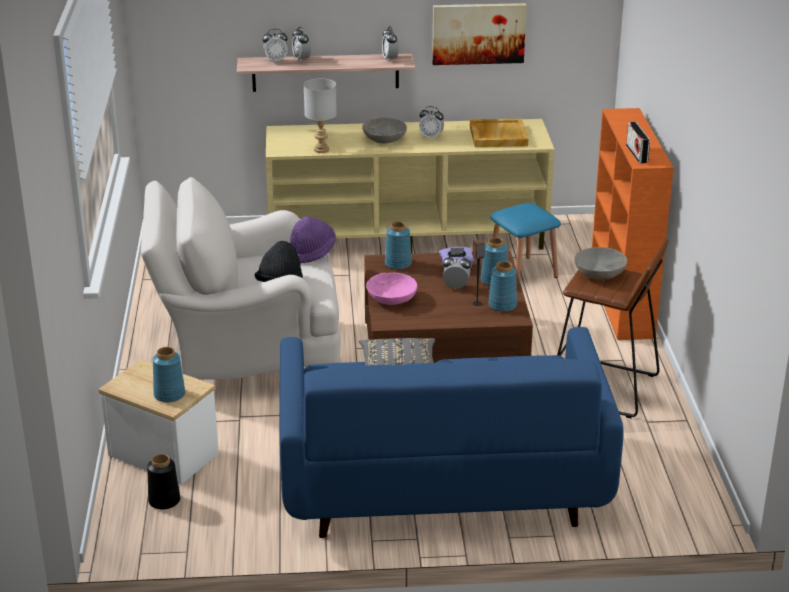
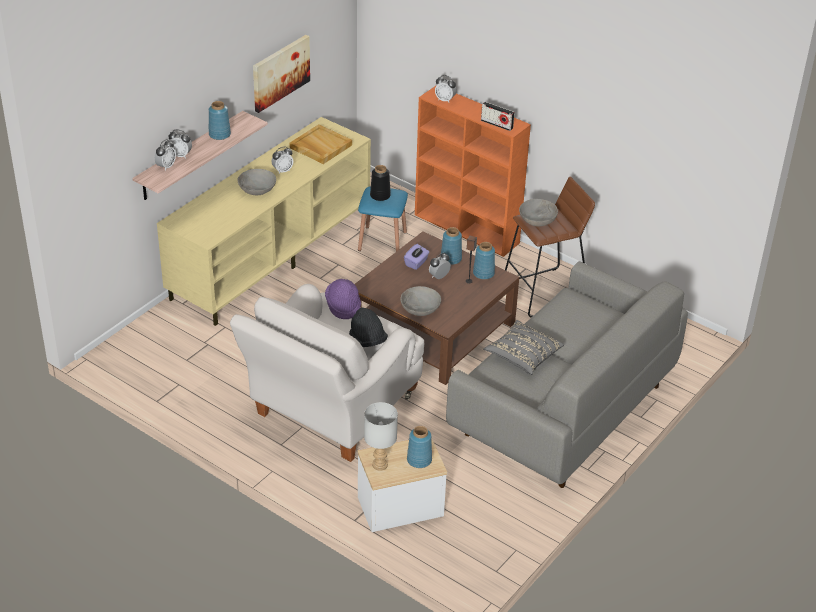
camera: 50 degrees left, 10 degrees up
black vase [147,454,180,509] -> black vase moved to [370,165,391,201]
blue sofa [280,327,624,538] -> grey sofa [446,261,688,488]
grey table lamp [304,79,337,153] -> grey table lamp moved to [364,402,398,471]
pink bowl [366,273,417,305] -> grey bowl [401,286,441,316]
alarm clock [382,26,399,62] -> alarm clock moved to [435,75,456,102]
blue vase [385,221,412,270] -> blue vase moved to [209,101,231,140]

